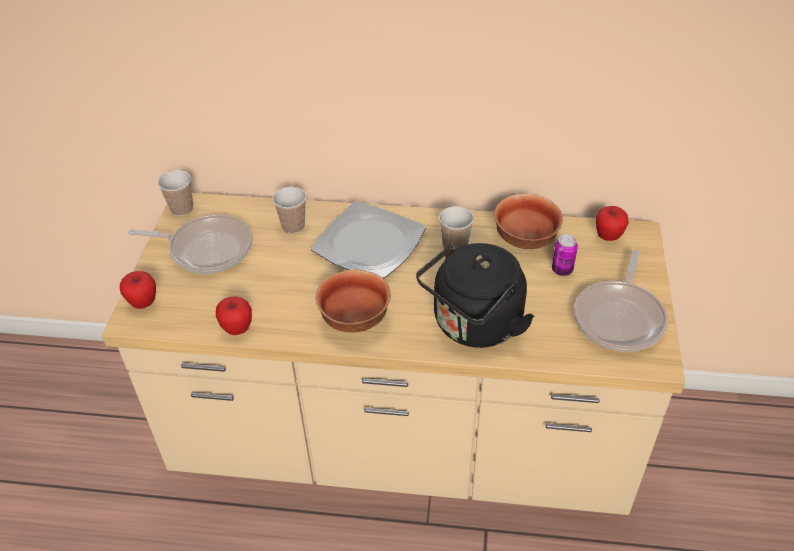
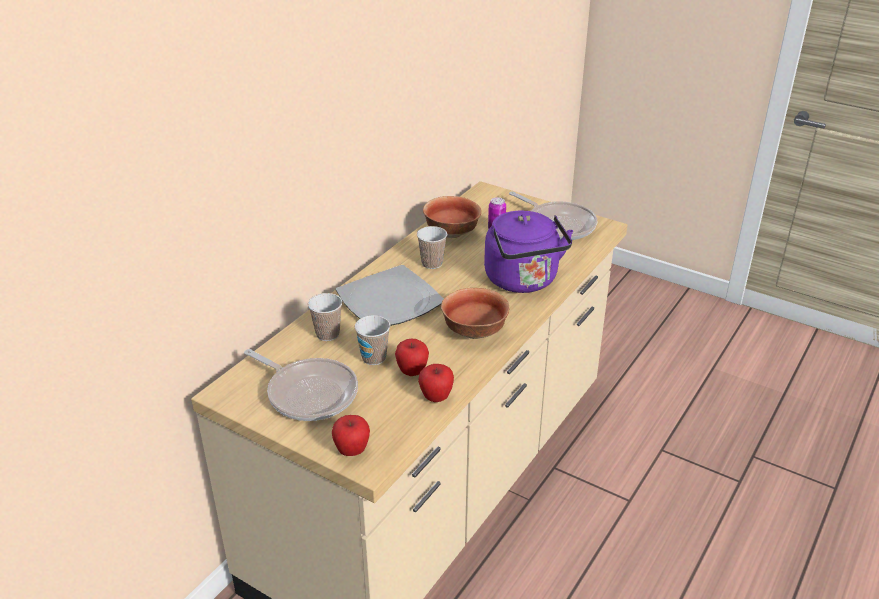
camera: 65 degrees left, 10 degrees down
frying pan [128,214,252,274] -> frying pan turned 90 degrees clockwise [244,349,358,421]
cup [158,170,193,216] -> cup moved to [355,315,390,365]
black kettle [416,243,534,348] -> purple kettle [484,211,573,293]
apple [596,206,629,241] -> apple moved to [395,339,429,376]

